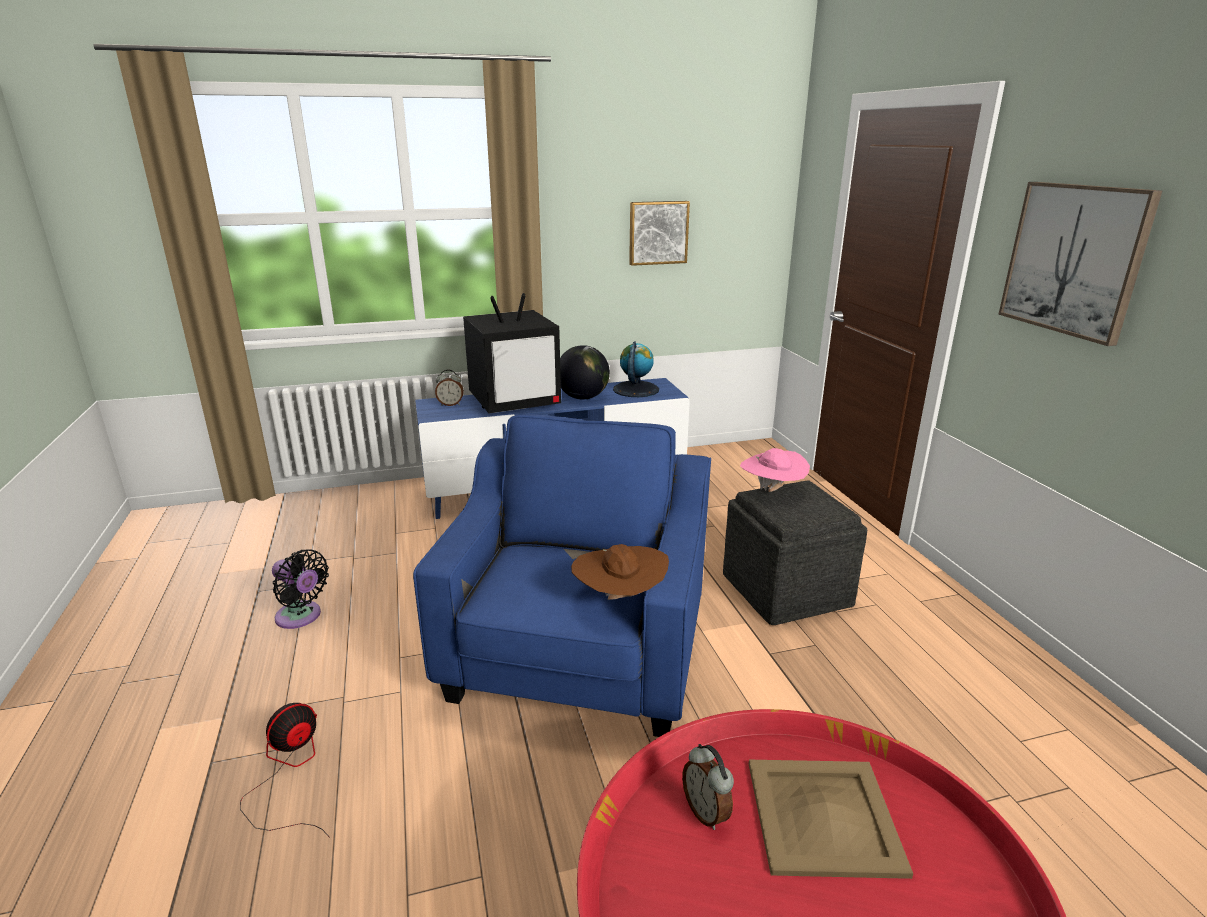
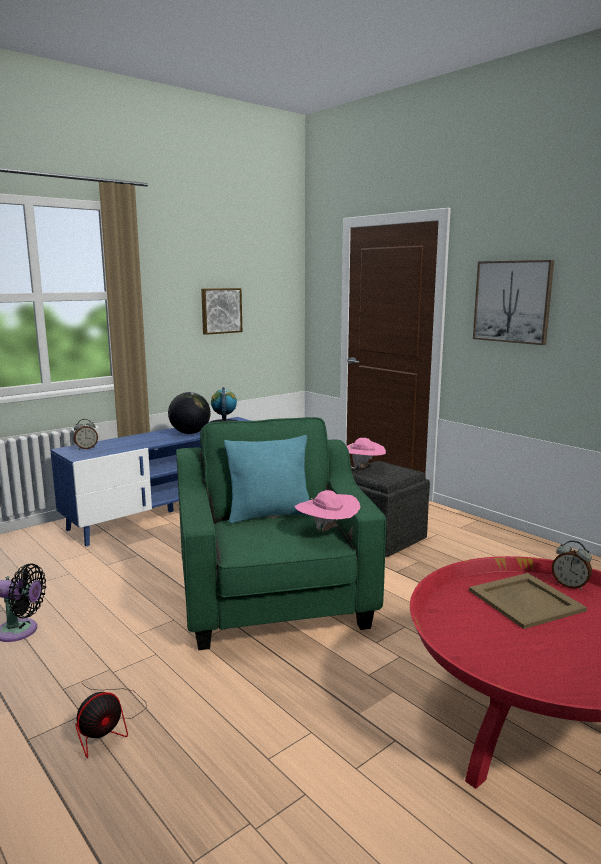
camera: 25 degrees left, 10 degrees down
fan [240,703,330,838] -> fan turned 150 degrees counterclockwise [75,682,147,758]
blue armchair [413,414,711,737] -> green armchair [176,417,386,650]
television [463,293,561,414] -> none
brown hat [571,544,669,600] -> pink hat [295,490,361,531]
alarm clock [682,744,734,830] -> alarm clock moved to [552,540,592,590]
none -> turquoise pillow [224,435,310,524]

